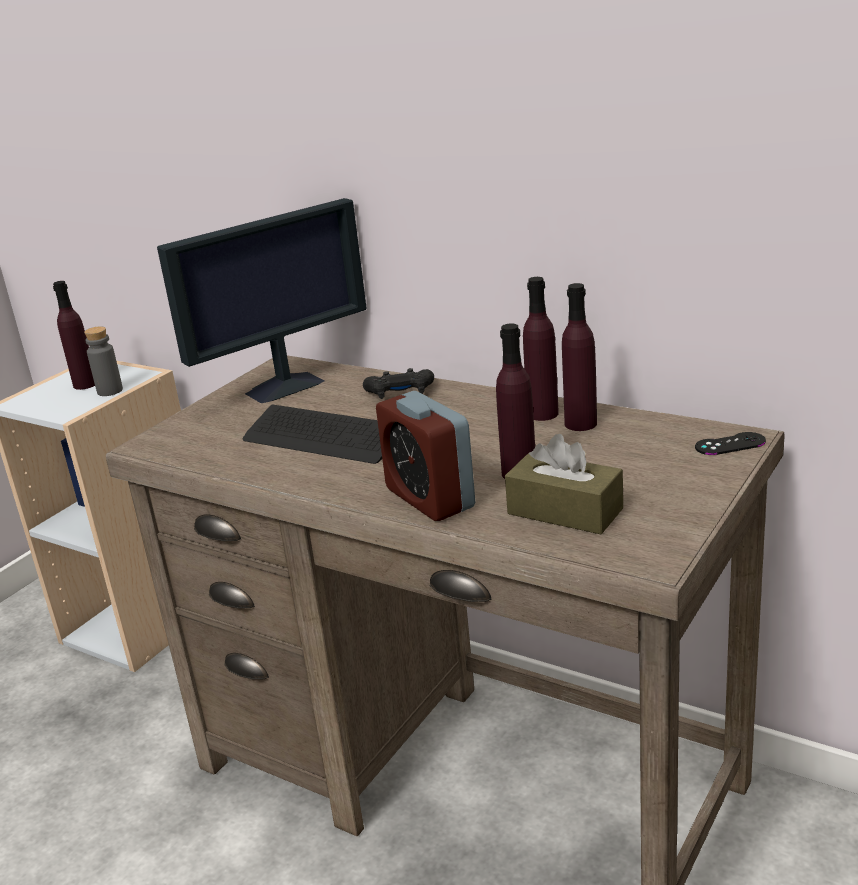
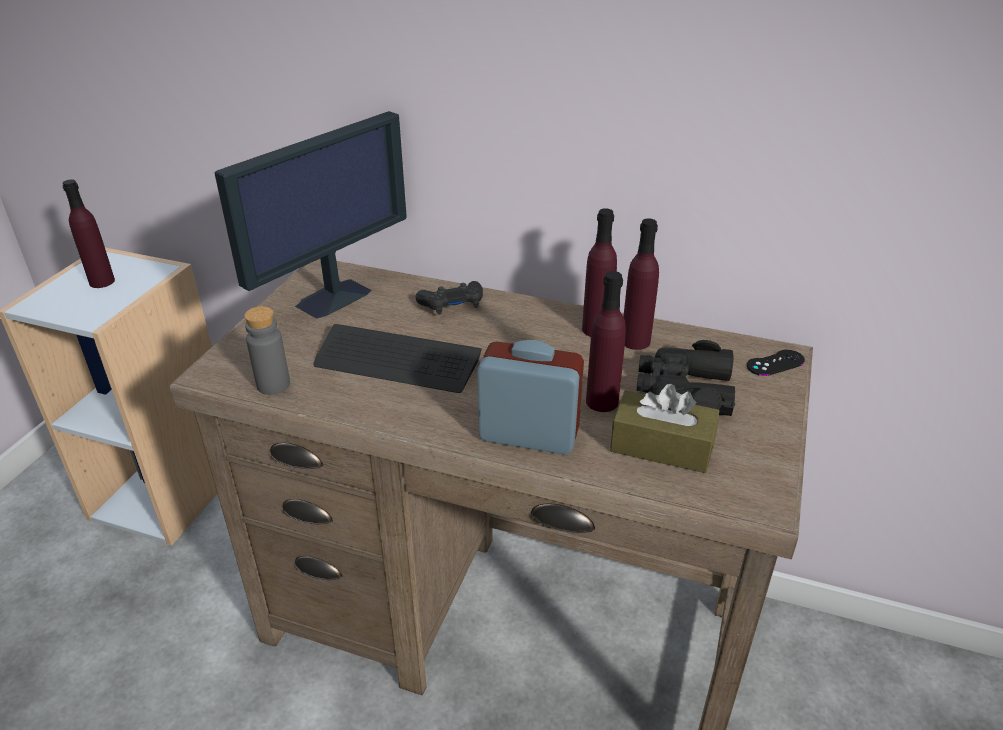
camera: 15 degrees left, 10 degrees up
grey bottle [84,326,123,396] -> grey bottle moved to [244,306,290,395]
alarm clock [376,391,475,521] -> alarm clock turned 150 degrees clockwise [477,340,584,455]
none -> black binoculars [637,340,735,416]

